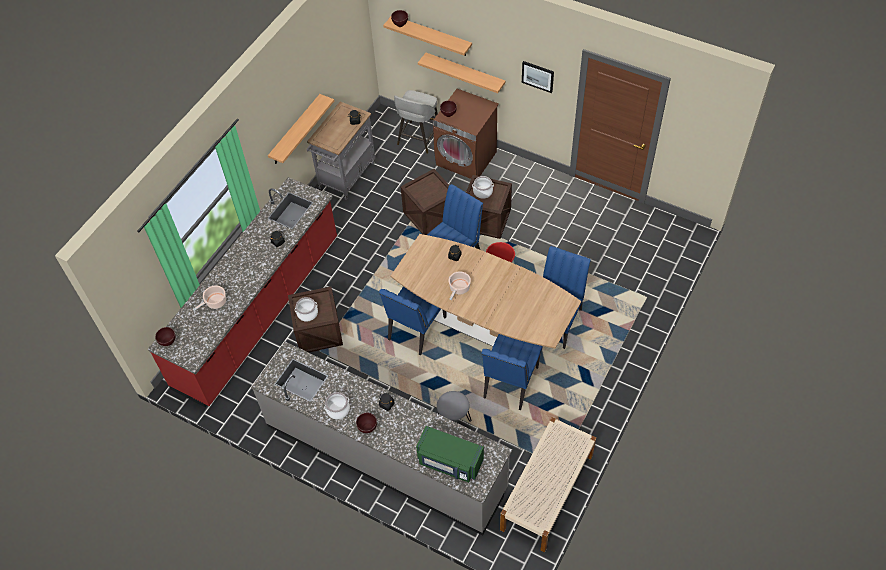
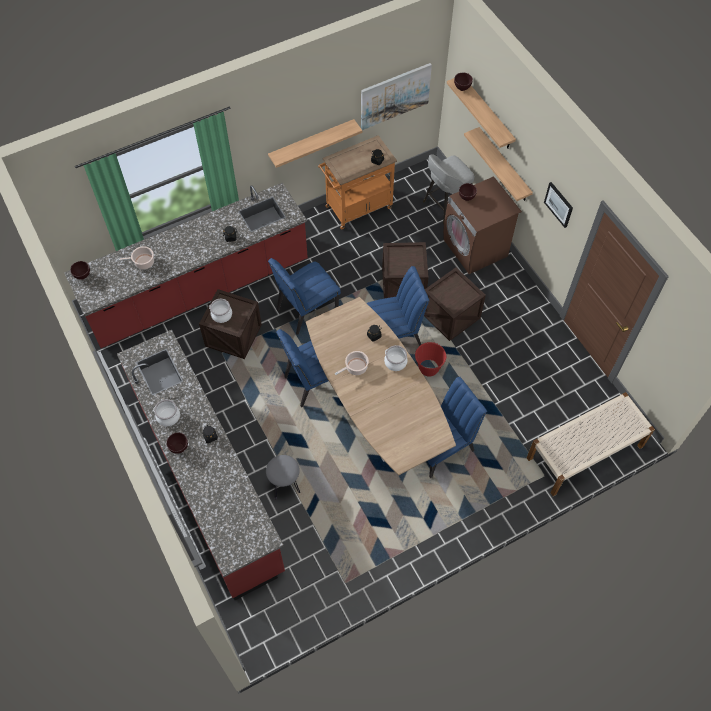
camera: 30 degrees right, 5 degrees up
grey counter [251,342,512,535] -> red counter [117,330,285,600]
grey cart [306,102,375,200] -> orange cart [318,135,397,229]
green microwave [416,426,484,483] -> none
cooking pot [472,176,494,199] -> cooking pot moved to [384,345,408,371]
blue chair [482,334,543,410] -> blue chair moved to [268,258,341,335]
beige bench [500,417,597,553] -> beige bench moved to [526,392,655,496]
none -> picture [361,63,432,130]

